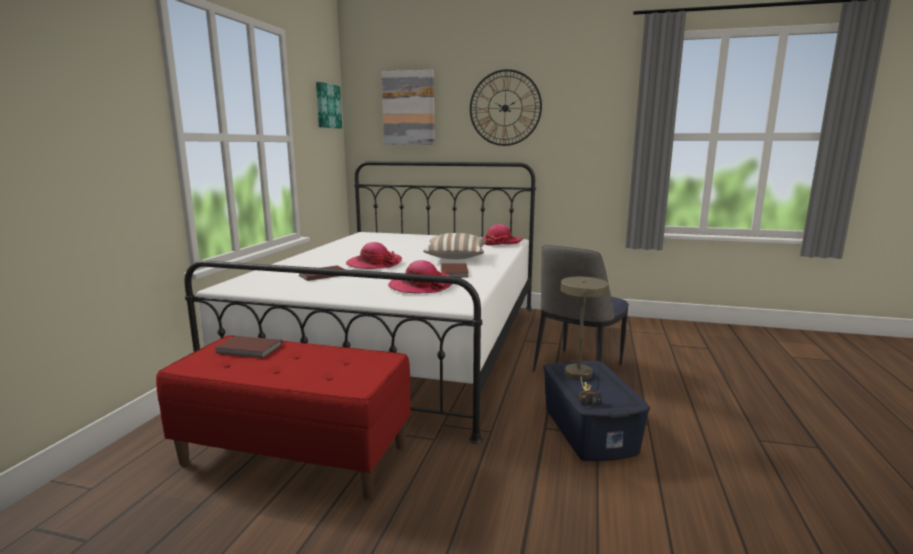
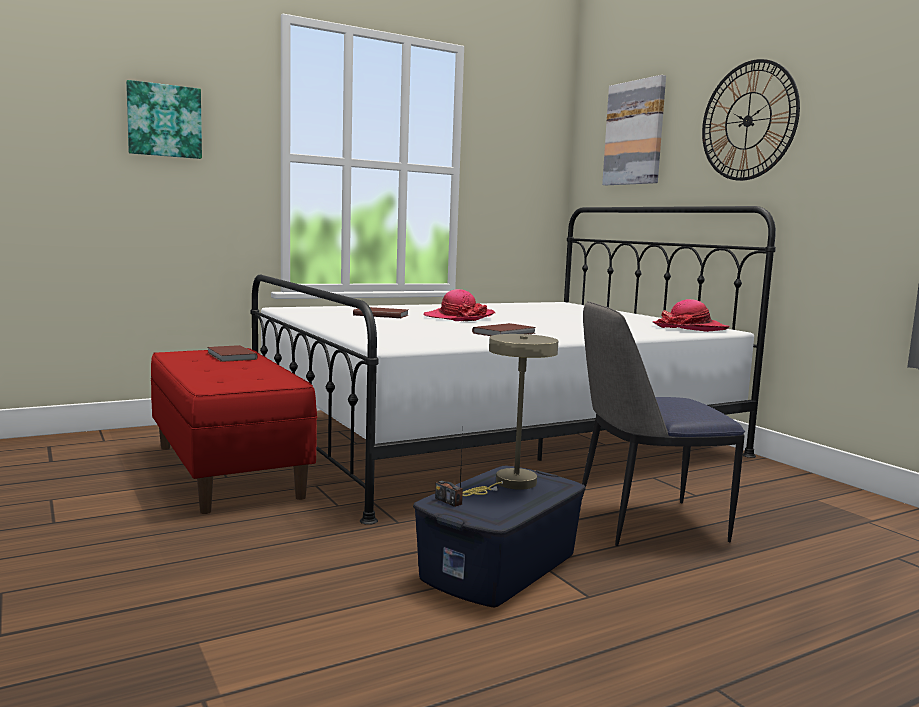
camera: 45 degrees right, 5 degrees down
picture [316,82,342,129] -> picture moved to [126,80,202,159]
hat [388,260,452,294] -> none
pillow [423,233,486,259] -> none

